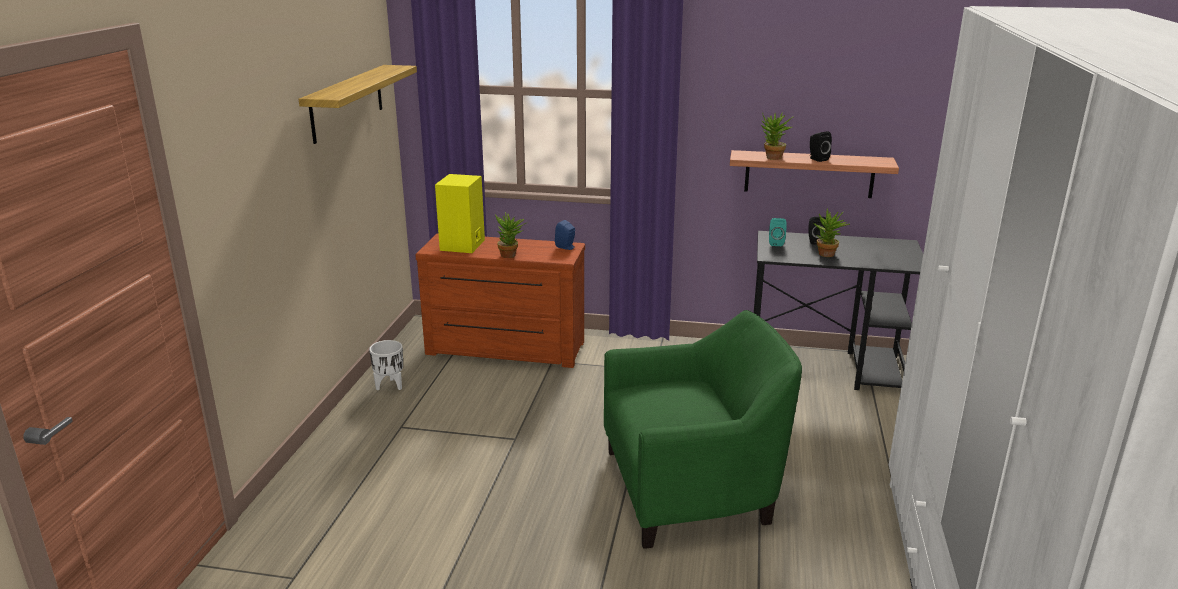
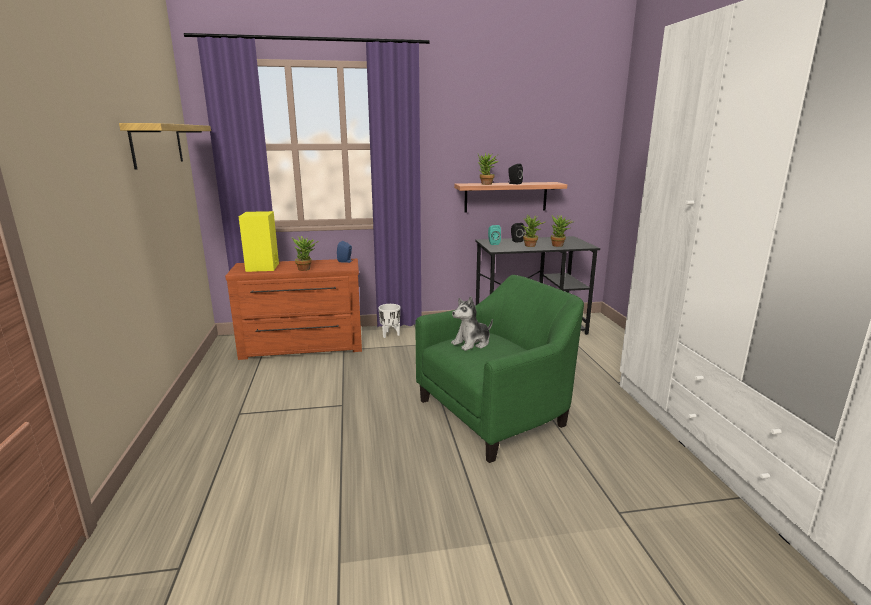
camera: 20 degrees left, 5 degrees down
white planter [369,340,403,390] -> white planter moved to [378,304,400,338]
none -> plush toy [451,296,493,351]
none -> potted plant [551,215,573,247]

